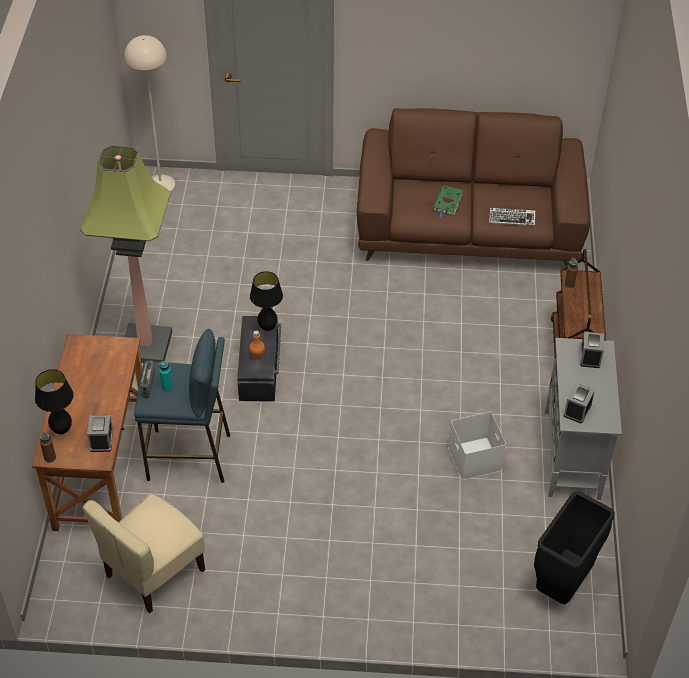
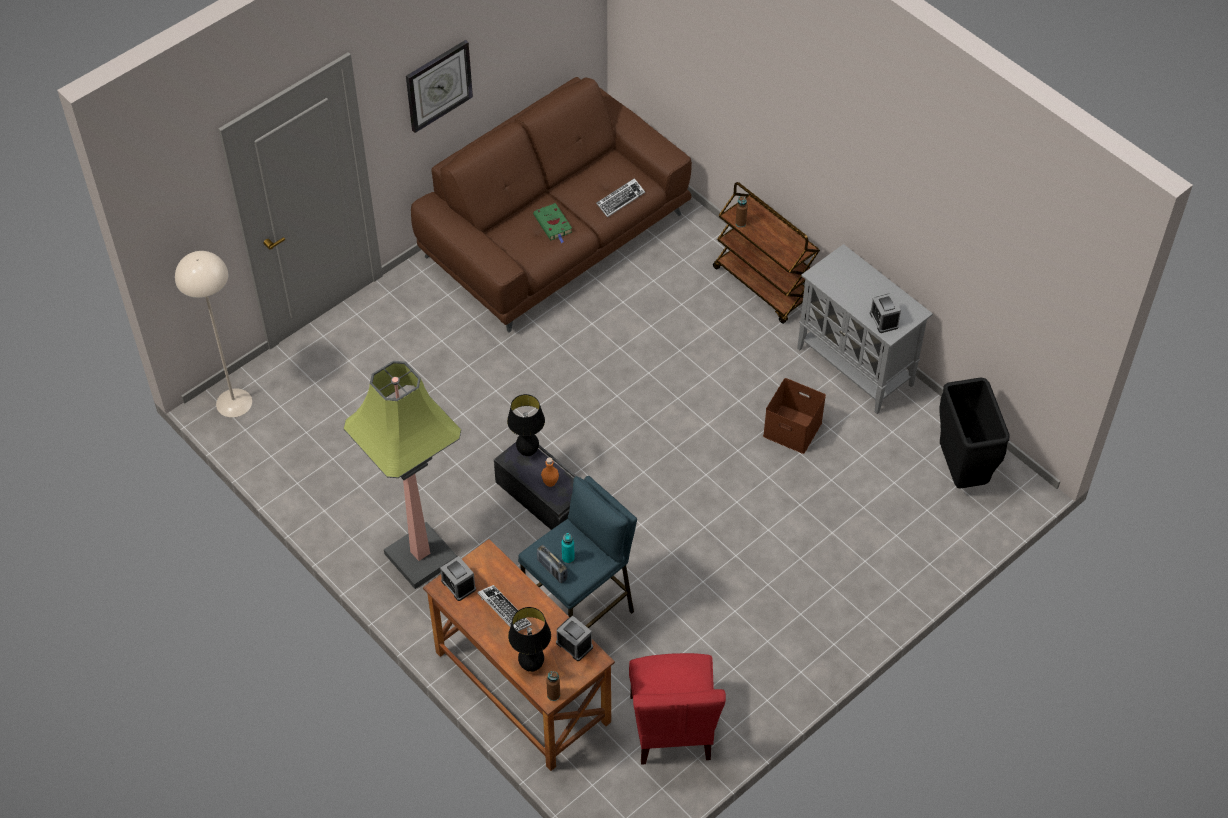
camera: 45 degrees left, 5 degrees up
beige chair [83,494,205,613] -> red chair [629,653,726,765]
white storage box [448,412,506,480] -> brown storage box [763,378,826,454]
alarm clock [580,332,604,368] -> alarm clock moved to [440,556,476,601]
none -> wall clock [406,40,473,133]
none -> keyboard [478,585,532,632]

